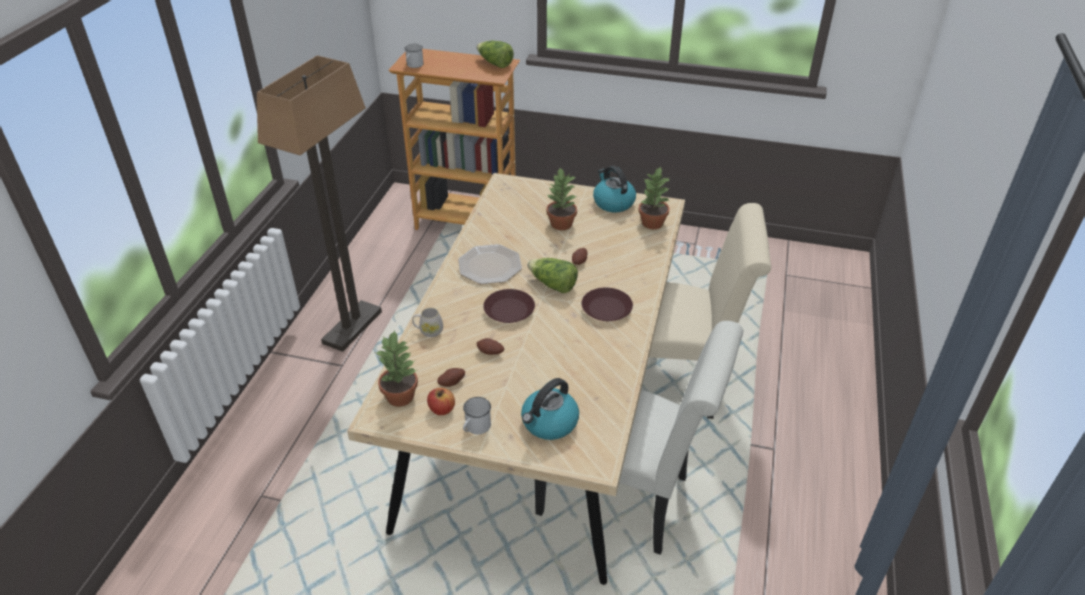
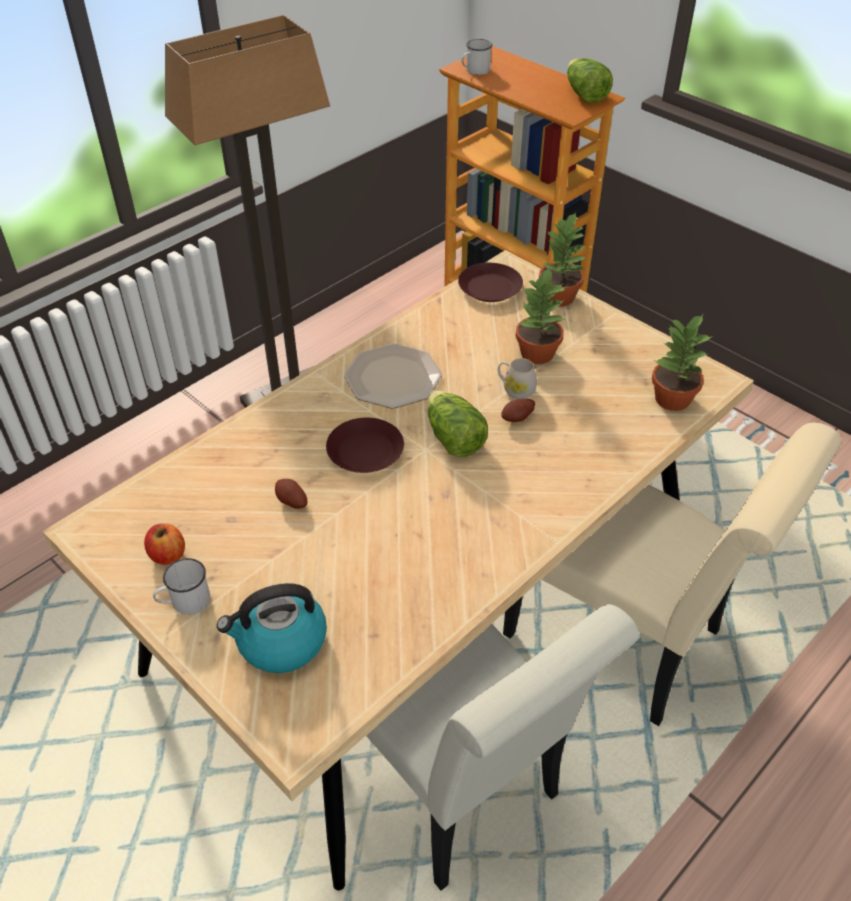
camera: 30 degrees right, 5 degrees up
potted plant [375,330,418,407] -> potted plant moved to [539,212,587,307]
white mug [412,308,443,337] -> white mug moved to [498,358,537,399]
potato [437,368,465,387] -> none
brown plate [581,288,633,321] -> brown plate moved to [458,263,523,302]
kettle [593,165,636,213] -> none

